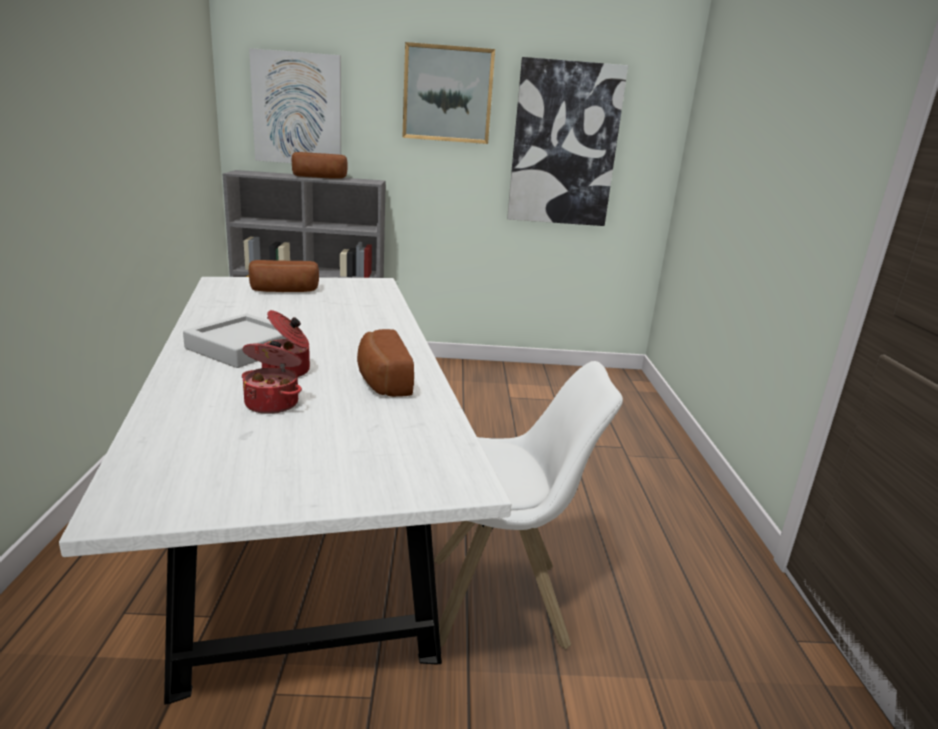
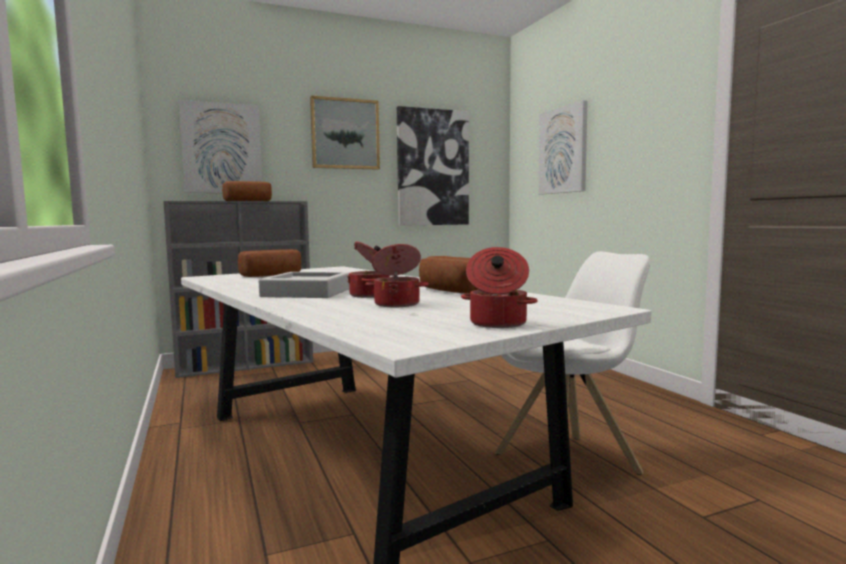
camera: 20 degrees left, 15 degrees down
none -> cooking pot [461,247,538,328]
none -> picture [539,100,588,194]

